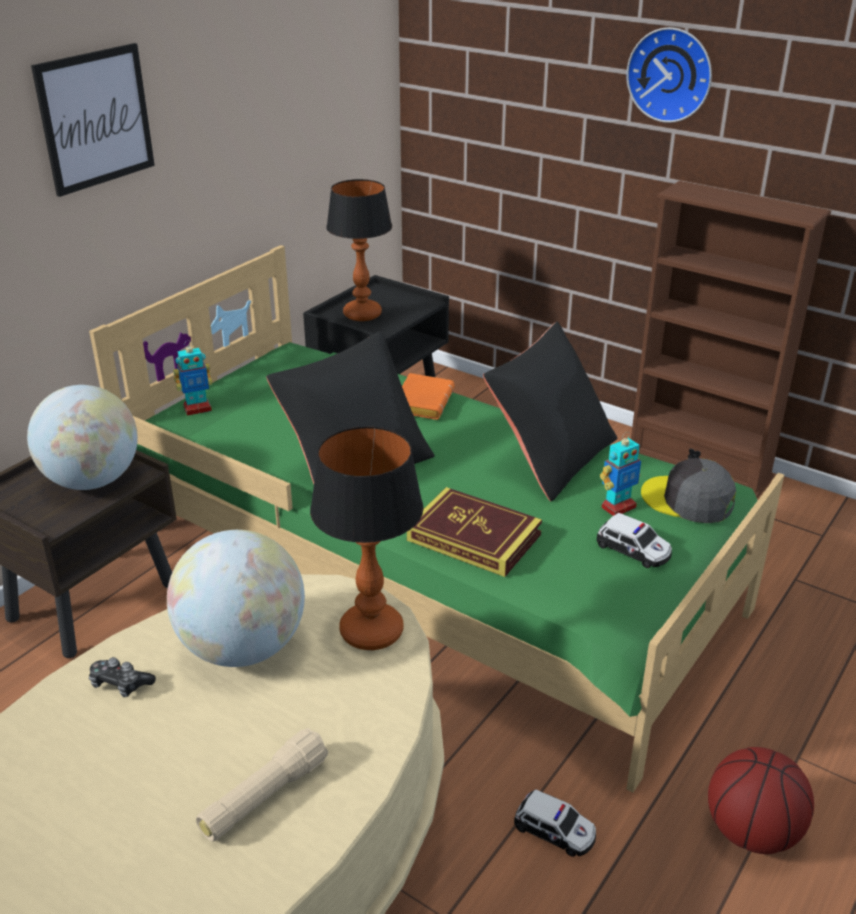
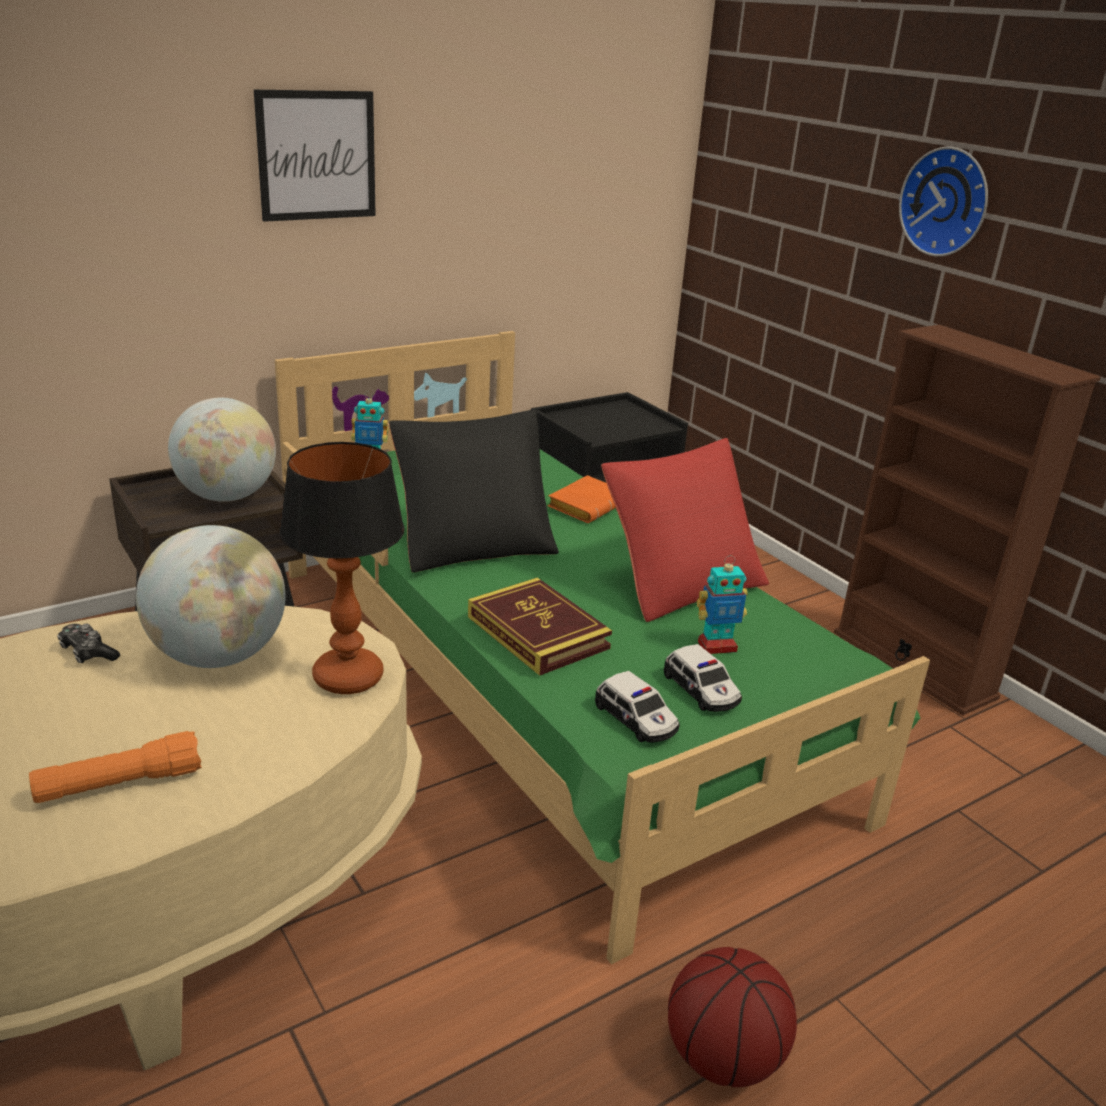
camera: 20 degrees right, 5 degrees down
beige flashlight [196,728,328,841] -> orange flashlight [29,731,202,803]
table lamp [326,179,392,321] -> none
black pillow [483,322,618,501] -> red pillow [601,438,769,622]
toy car [514,789,596,857] -> toy car moved to [595,671,680,743]
grey cap [641,458,736,523] -> none

